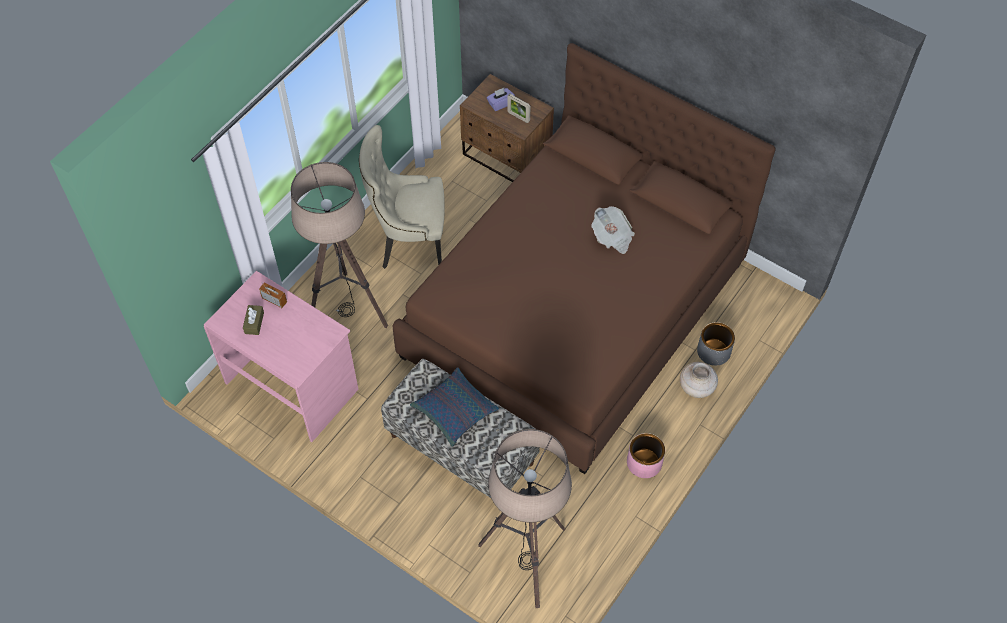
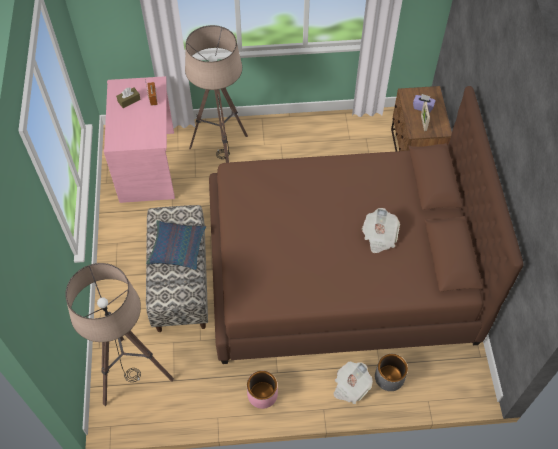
camera: 50 degrees right, 0 degrees up
beige chair [359,125,445,269] -> none
beige vase [680,362,718,398] -> newspaper [333,361,373,404]

